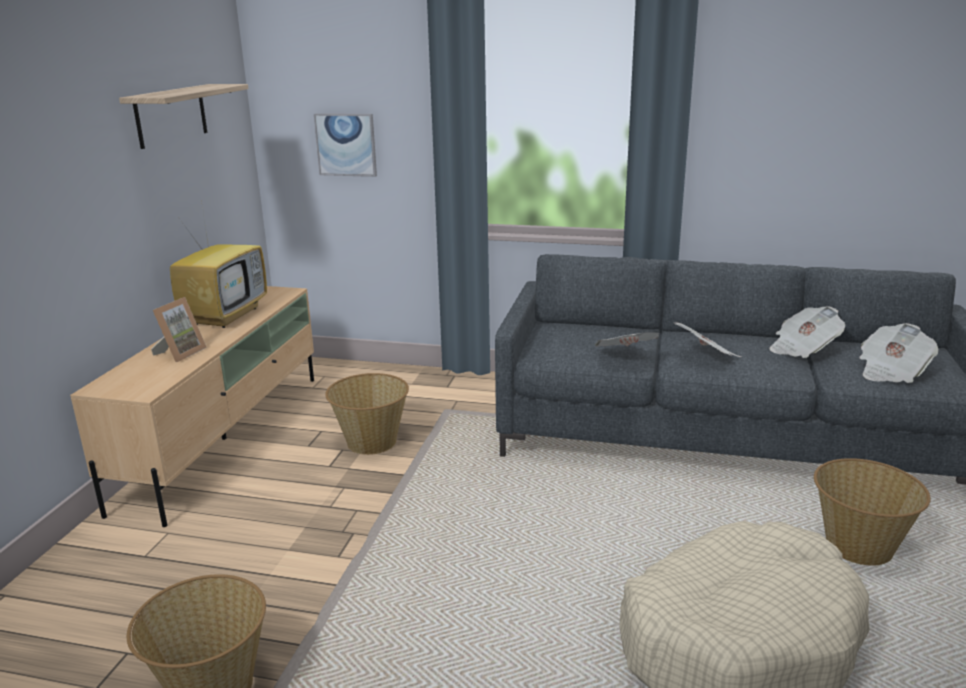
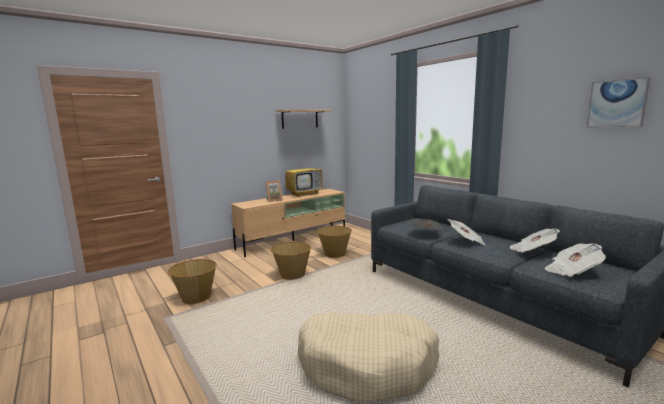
camera: 40 degrees right, 10 degrees down
picture [314,113,377,177] -> picture moved to [587,77,650,127]
basket [814,458,931,566] -> basket moved to [270,242,311,280]

